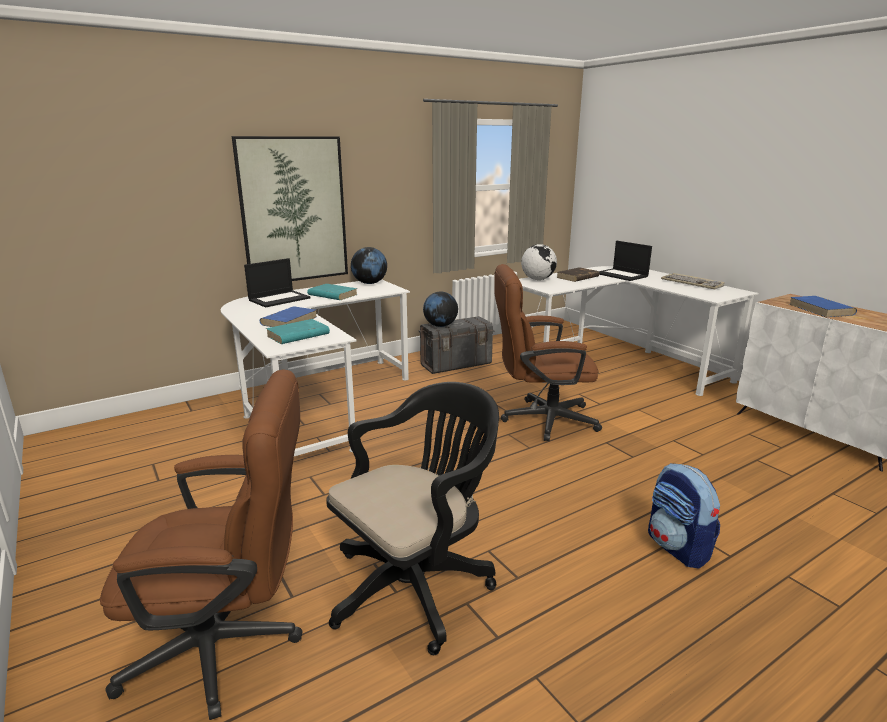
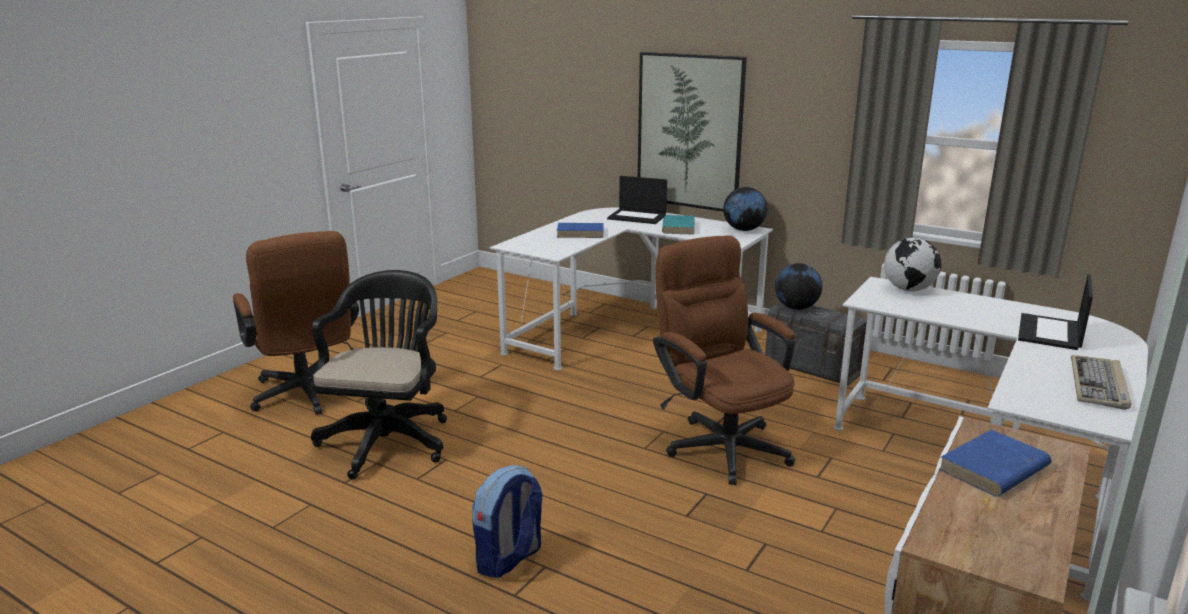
camera: 65 degrees right, 0 degrees up
turquoise book [266,319,330,344] -> none
black office chair [326,382,499,655] -> black office chair turned 105 degrees counterclockwise [311,270,447,479]
brown book [557,267,600,282] -> none

